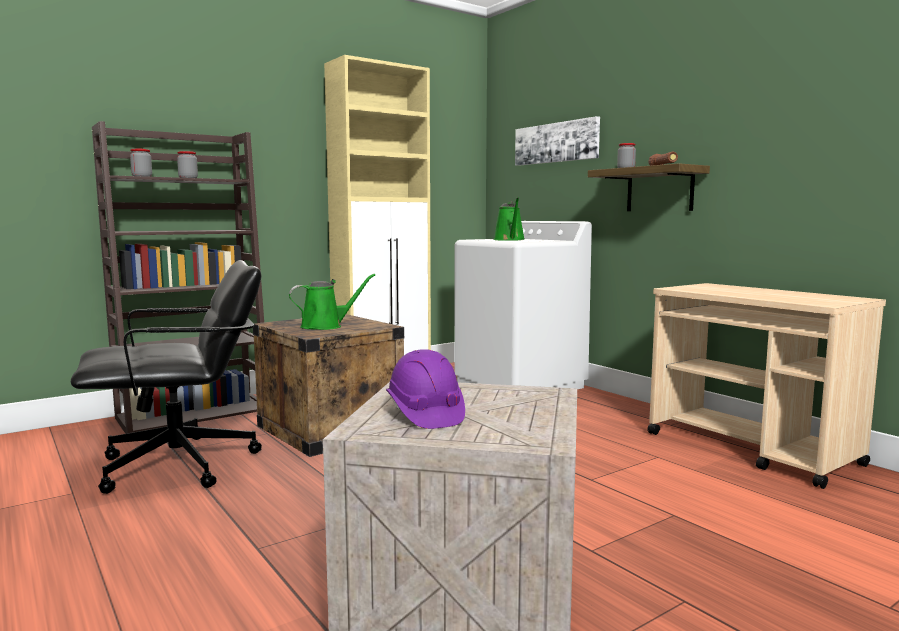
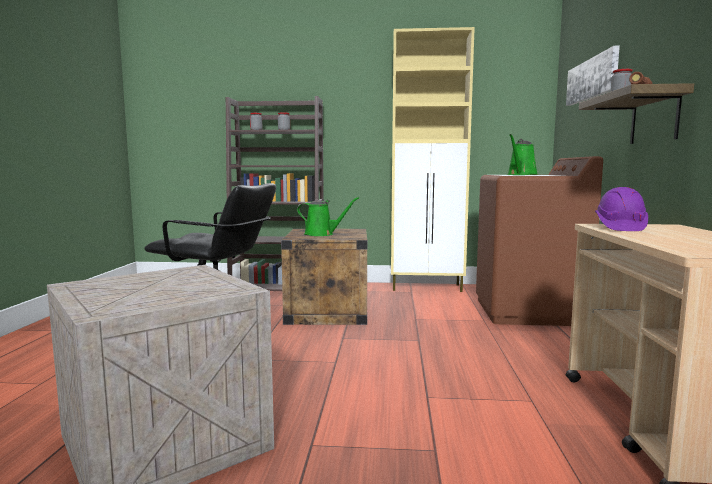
camera: 40 degrees right, 0 degrees up
purple hard hat [386,349,465,429] -> purple hard hat moved to [595,187,648,231]
white washing machine [454,221,592,389] -> brown washing machine [476,156,603,326]

